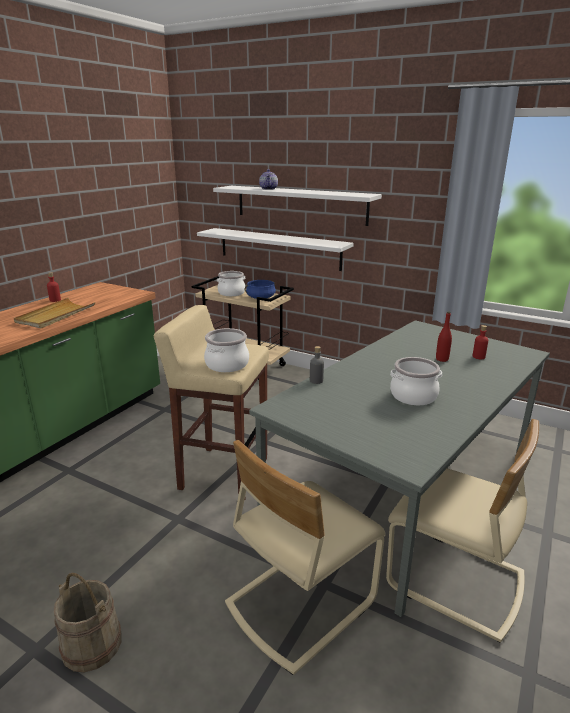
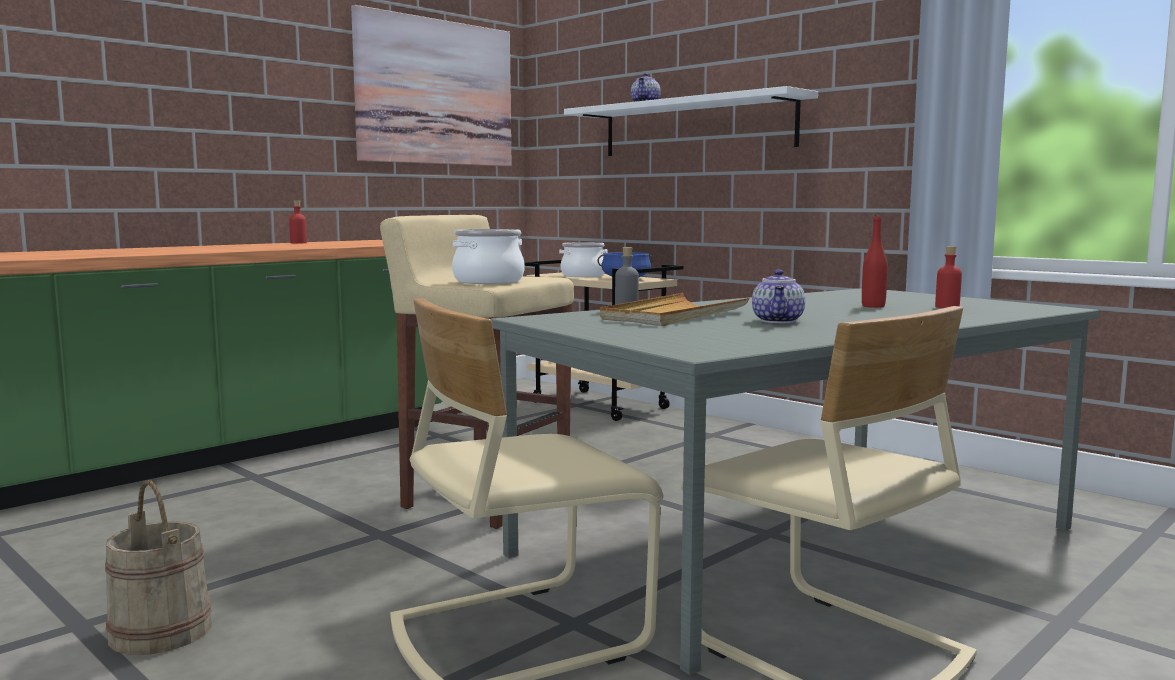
camera: 15 degrees right, 15 degrees down
beige tray [14,298,95,329] -> beige tray moved to [600,293,749,326]
white shelf [197,228,354,271] -> none
cooking pot [390,357,442,405] -> teapot [752,270,805,323]
none -> picture [351,5,512,166]

